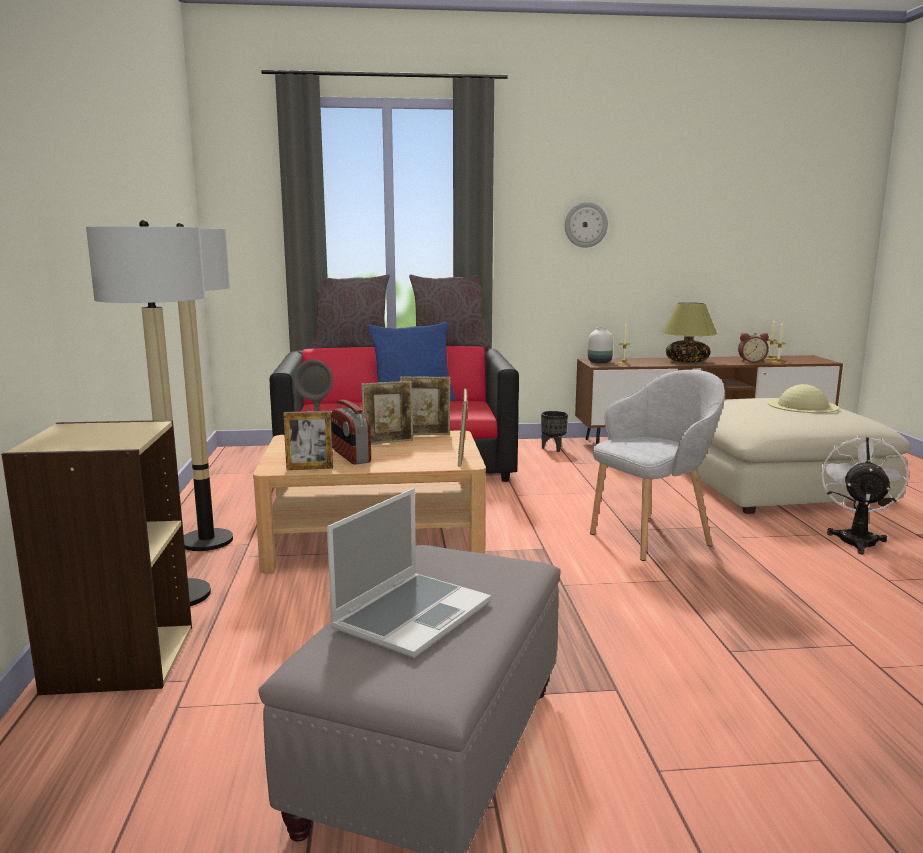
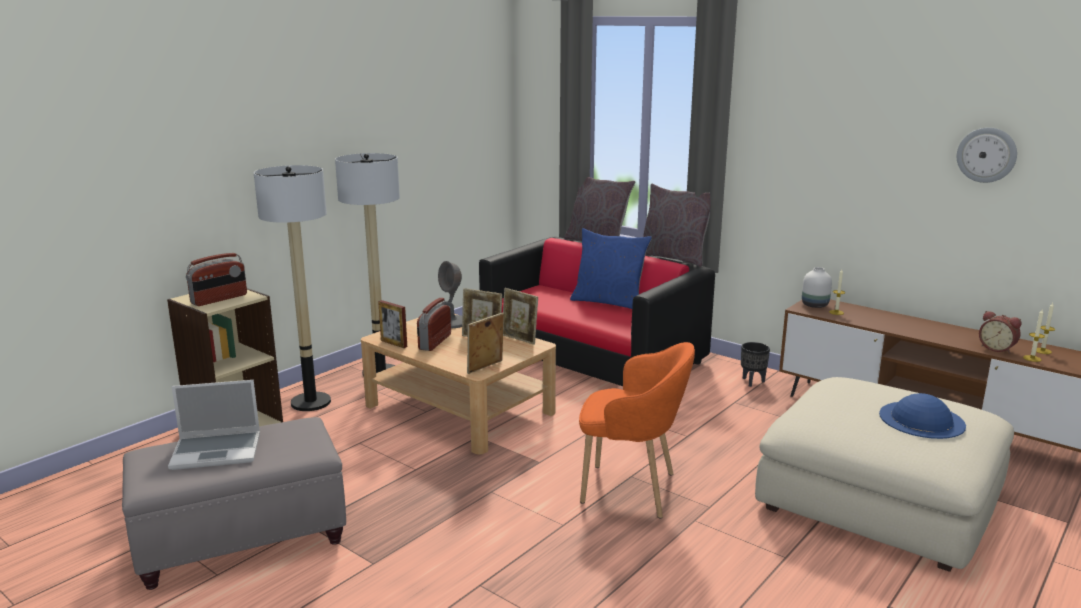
camera: 45 degrees right, 5 degrees up
wall clock [565,202,608,248] -> wall clock moved to [957,127,1017,183]
grey armchair [590,370,725,561] -> orange armchair [579,342,695,519]
table lamp [662,302,717,363] -> none
beige hat [768,384,839,413] -> blue hat [879,393,966,439]
white fan [821,435,908,554] -> none
none -> radio [186,253,247,306]

